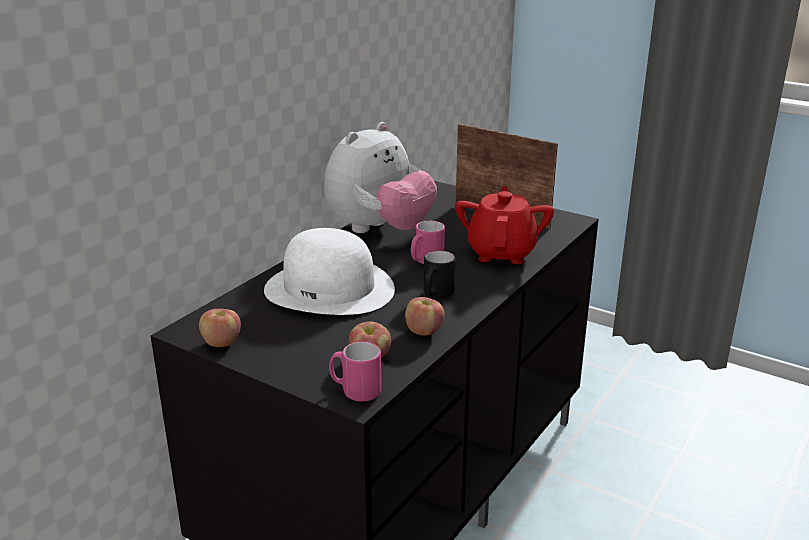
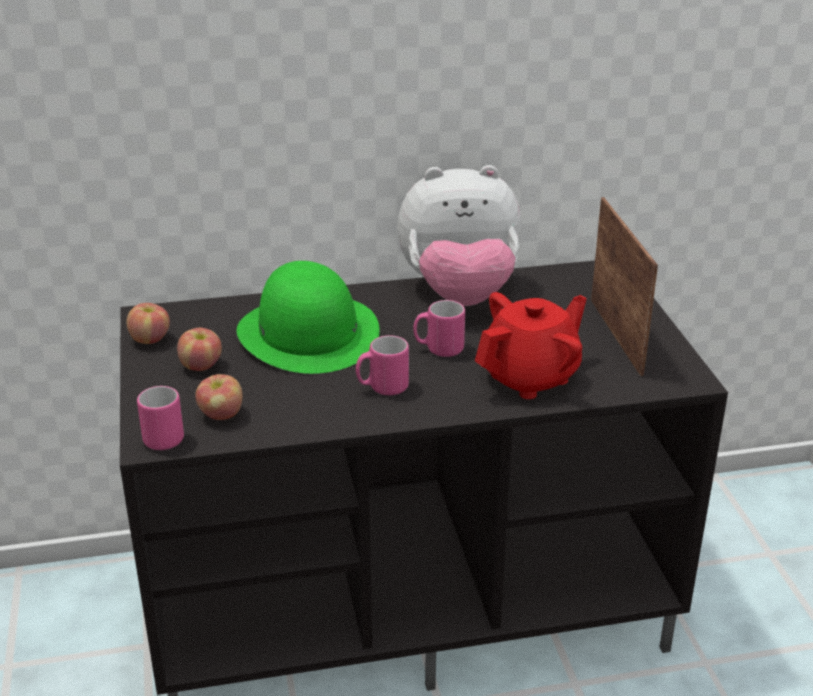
camera: 45 degrees right, 5 degrees up
white hat [264,228,395,315] -> green hat [237,261,380,374]
apple [405,297,445,336] -> apple moved to [177,328,222,371]
black mug [424,250,456,299] -> pink mug [356,335,409,395]

